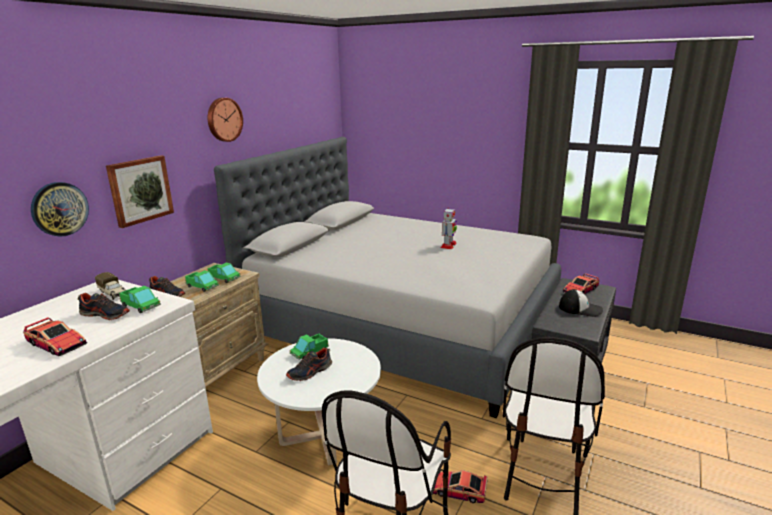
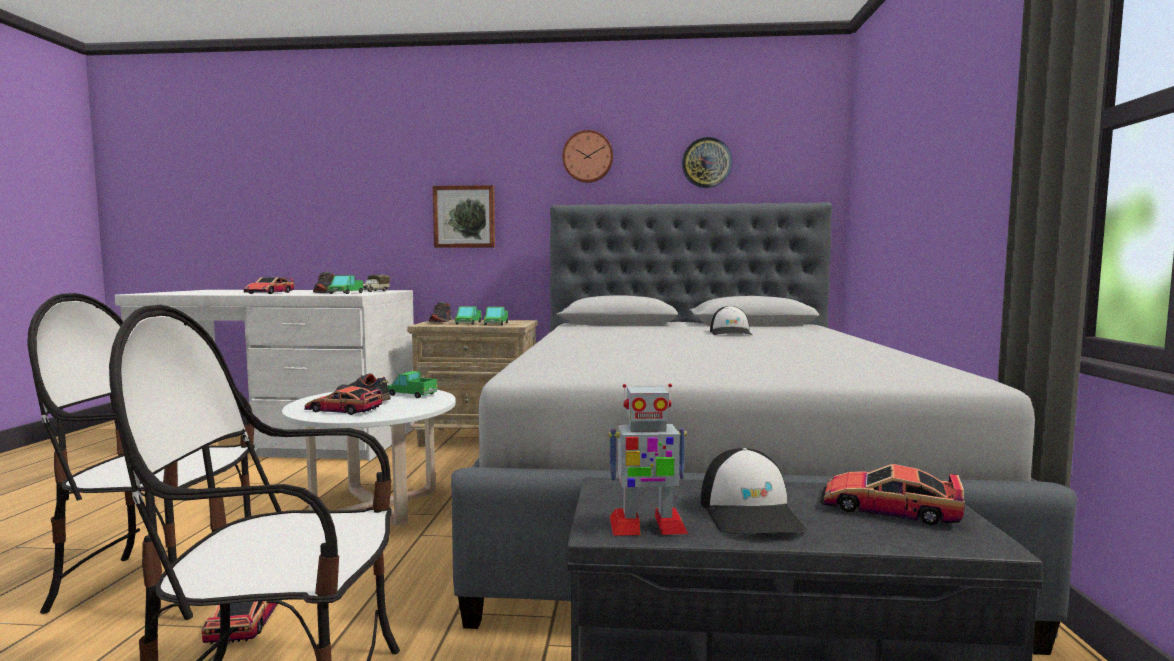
camera: 65 degrees right, 15 degrees down
wall clock [31,182,89,237] -> wall clock moved to [682,137,732,188]
toy robot [441,208,457,249] -> toy robot moved to [608,384,688,536]
none -> toy car [304,386,383,415]
none -> cap [710,306,752,335]

